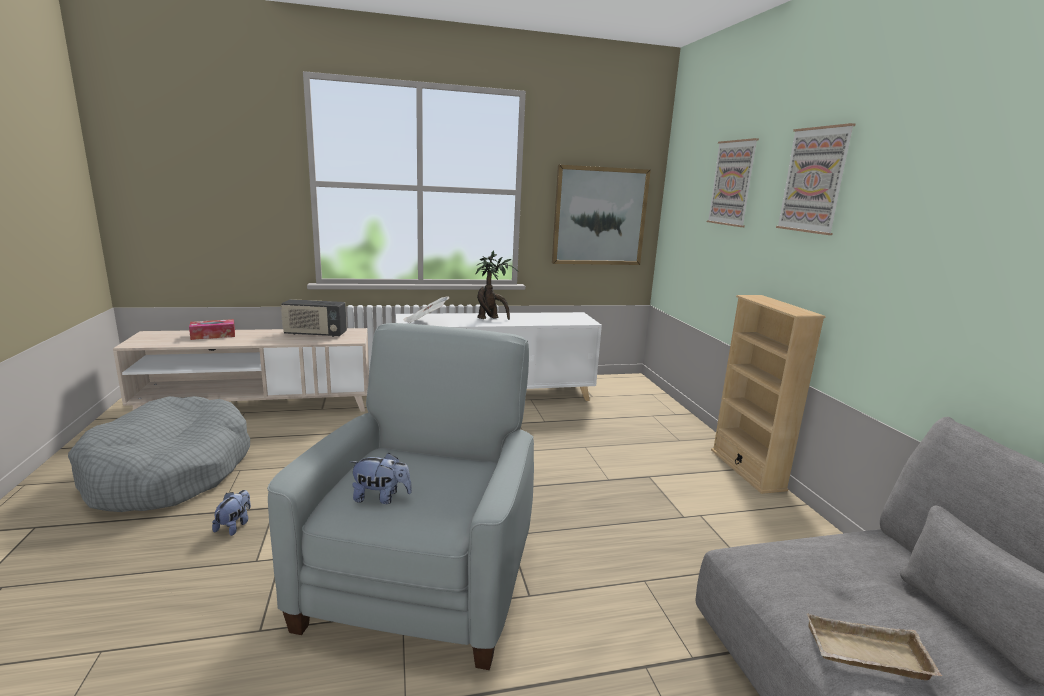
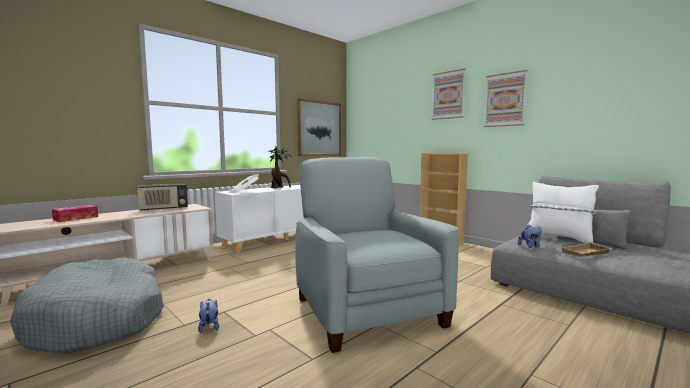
camera: 30 degrees left, 10 degrees down
plush toy [350,453,412,504] -> plush toy moved to [518,225,542,248]
picture [707,138,759,227] -> picture moved to [484,70,528,127]
none -> white pillow [528,182,599,243]

